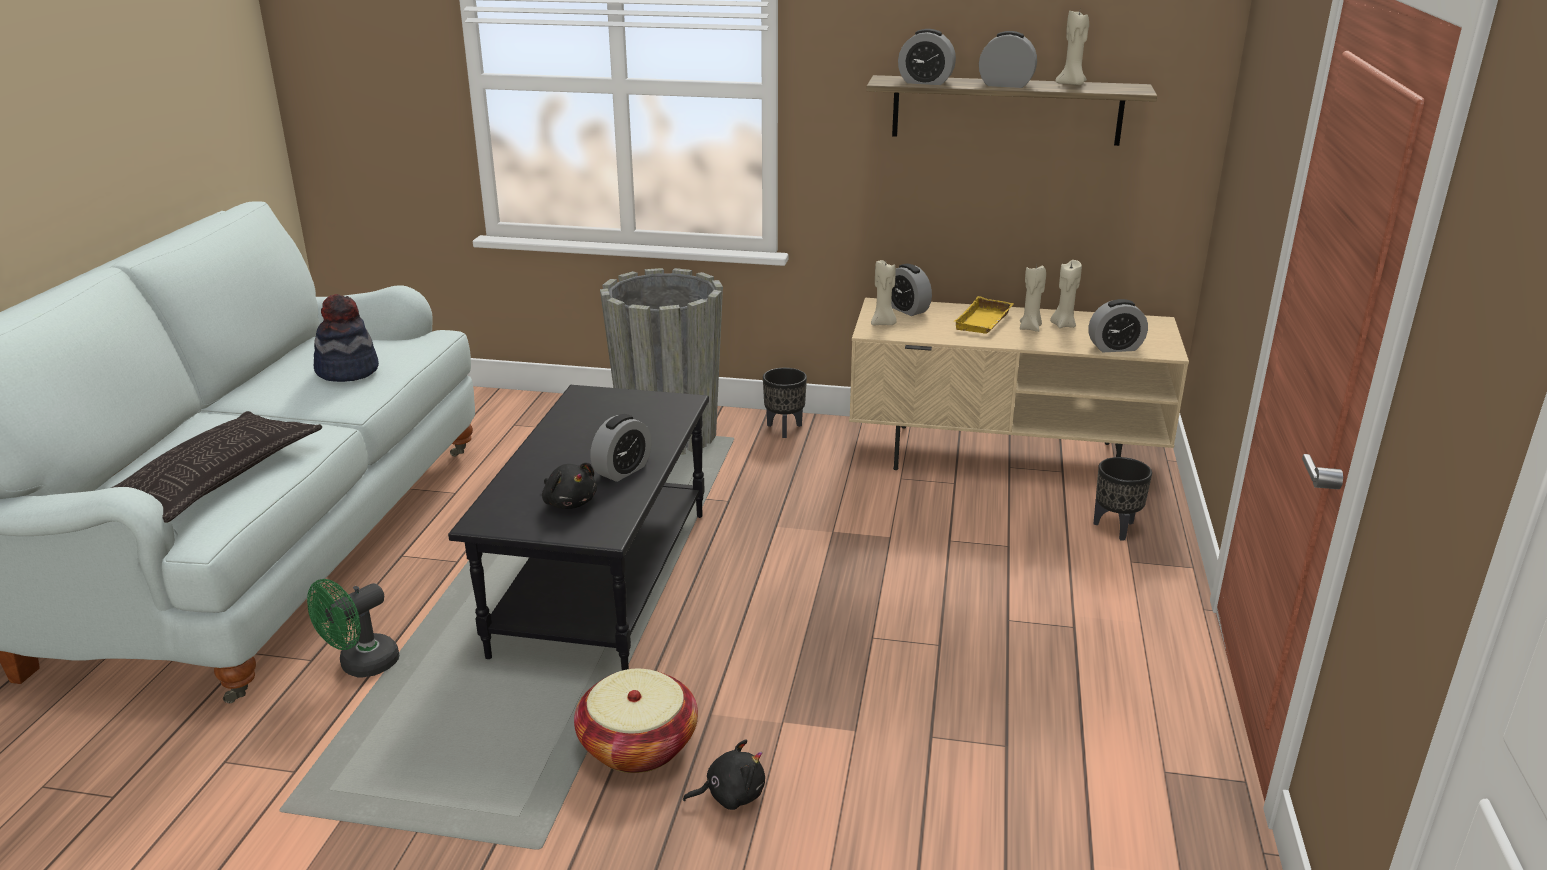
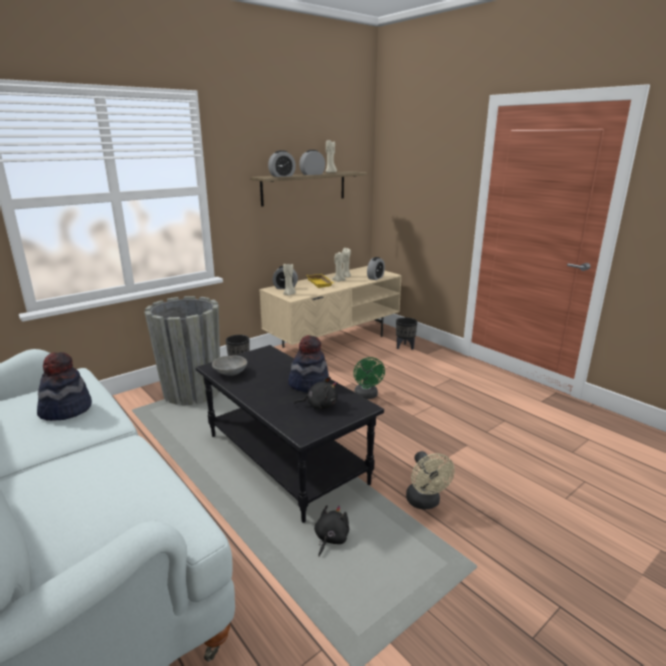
camera: 50 degrees left, 5 degrees down
pillow [111,411,322,523] -> none
green fan [307,579,399,677] -> green fan moved to [353,357,385,399]
basket [574,669,698,773] -> beige fan [406,451,455,510]
alarm clock [590,414,652,482] -> hat [288,335,329,392]
black plush toy [683,739,765,810] -> black plush toy moved to [314,505,349,557]
none -> grey bowl [212,355,247,376]

